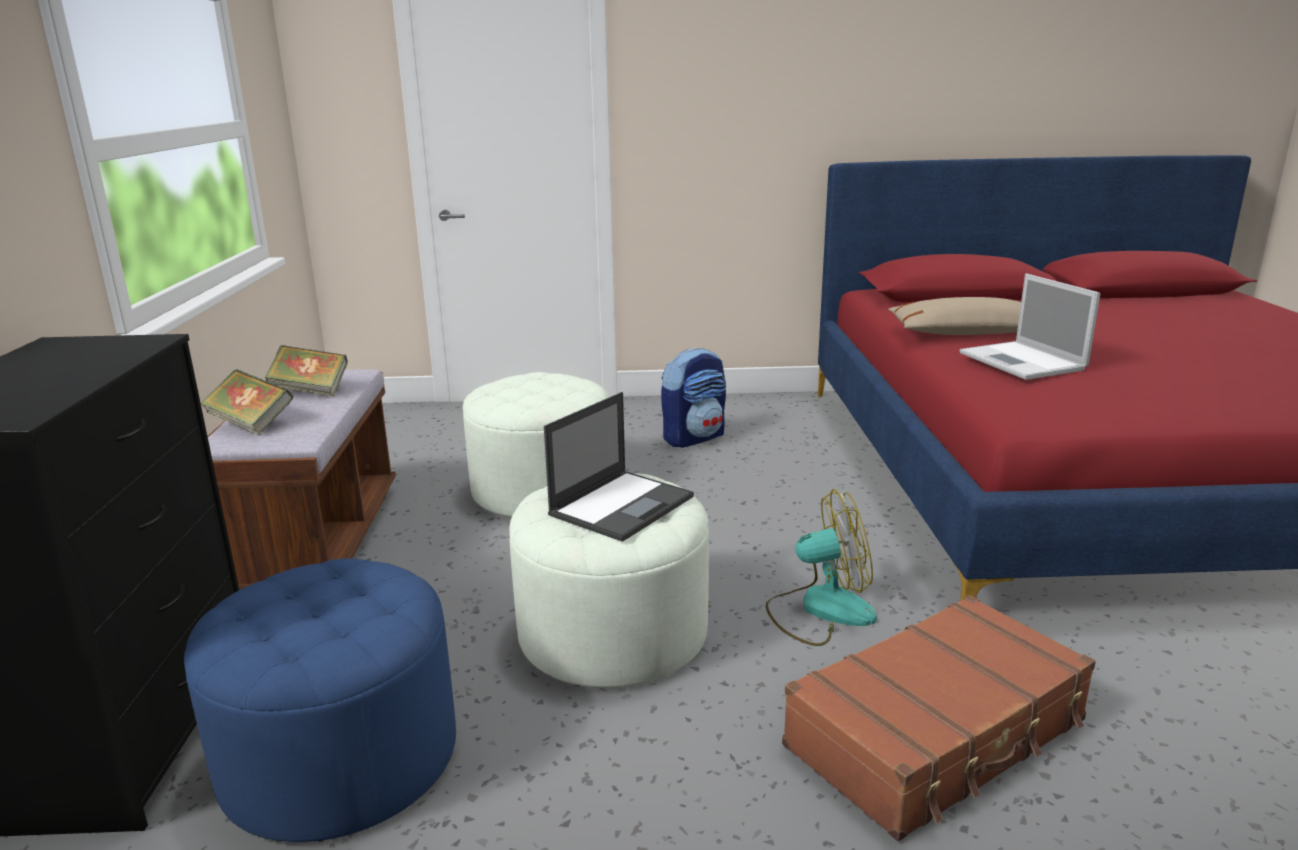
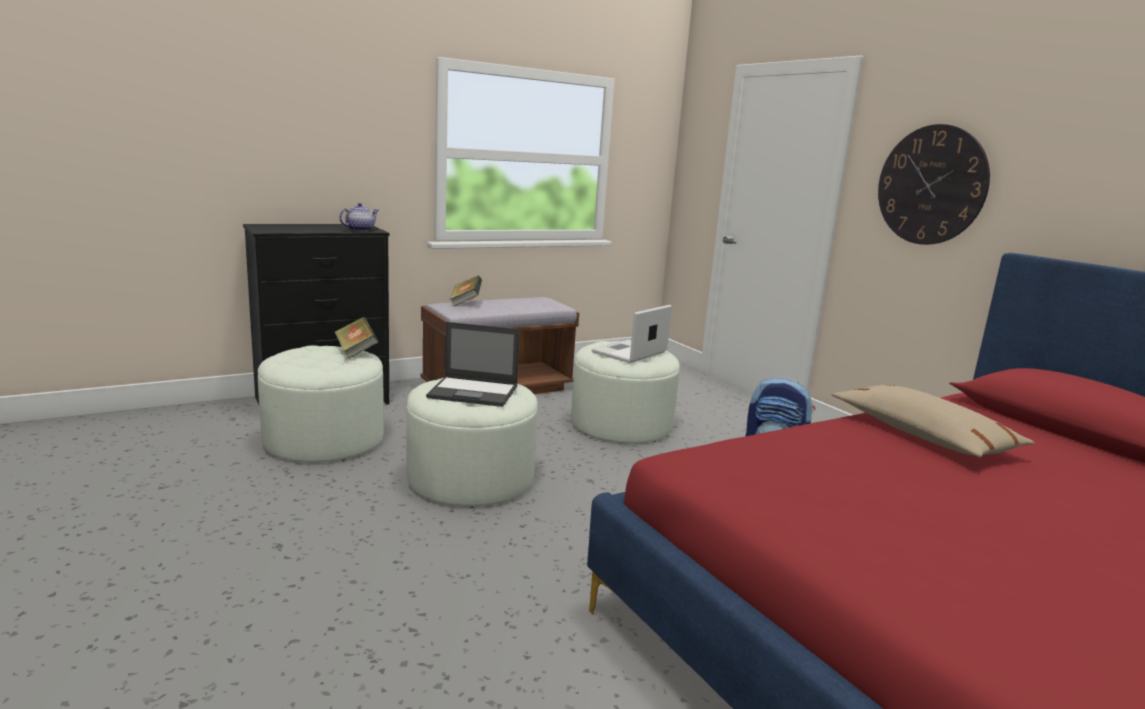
camera: 60 degrees right, 5 degrees down
blue ottoman [184,558,456,842] -> white ottoman [258,345,384,463]
book [265,345,348,396] -> book moved to [335,317,379,359]
fan [766,489,877,646] -> none
brown suitcase [782,595,1096,841] -> none
laptop [960,273,1101,380] -> laptop moved to [592,305,672,363]
none -> teapot [339,203,378,231]
none -> wall clock [878,124,990,245]

